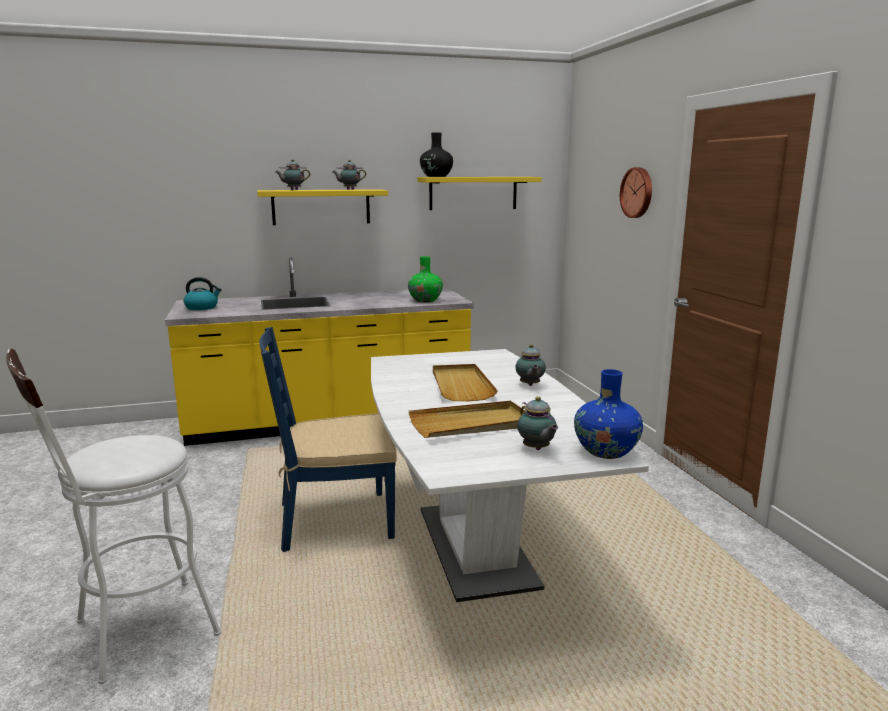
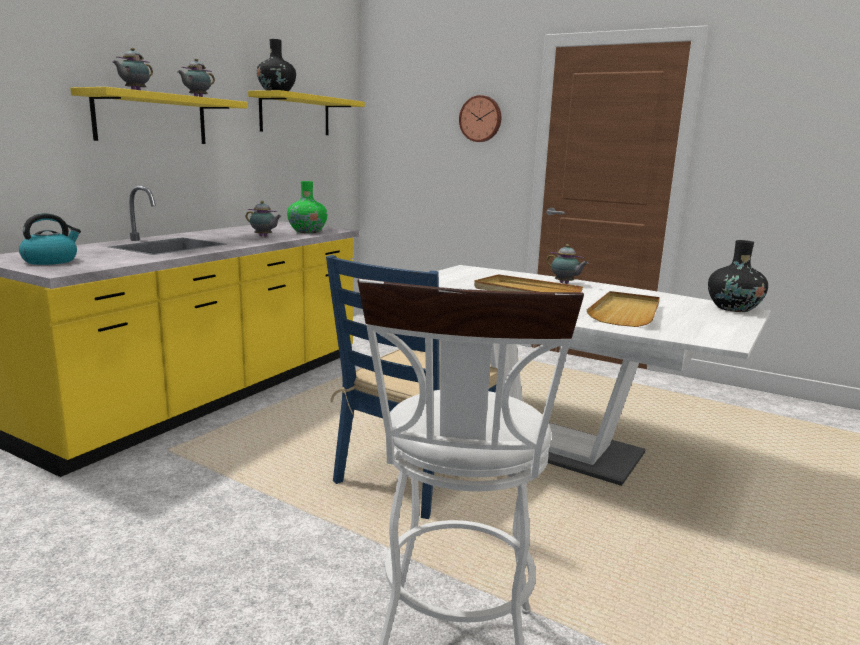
camera: 45 degrees left, 0 degrees up
teapot [517,396,558,450] -> teapot moved to [246,201,282,237]
blue vase [574,369,643,459] -> black vase [708,240,768,312]

